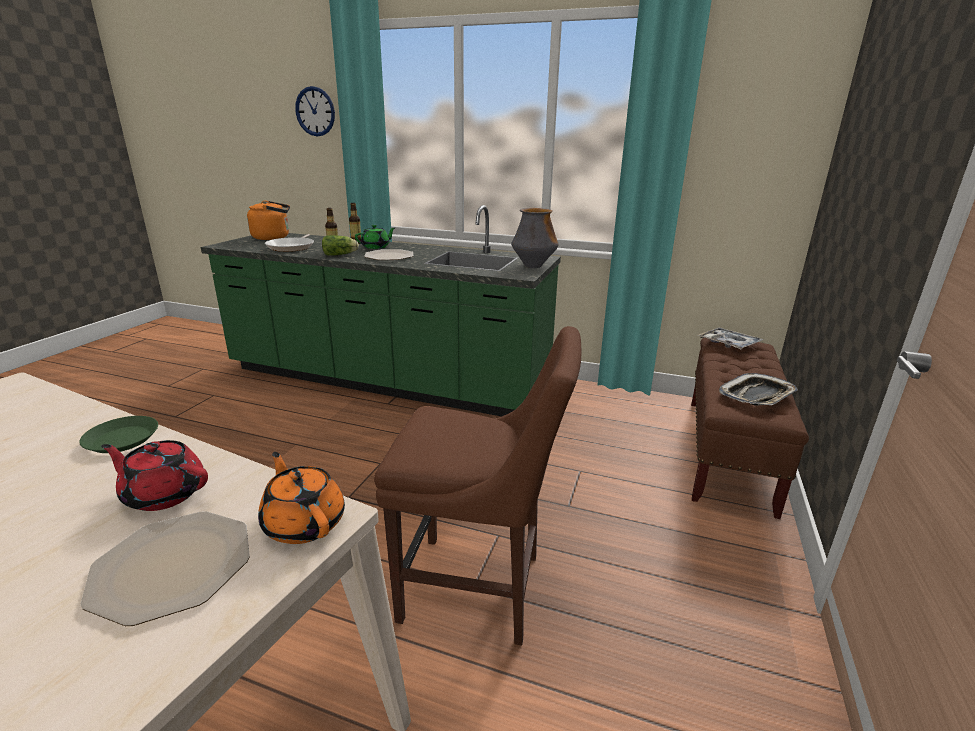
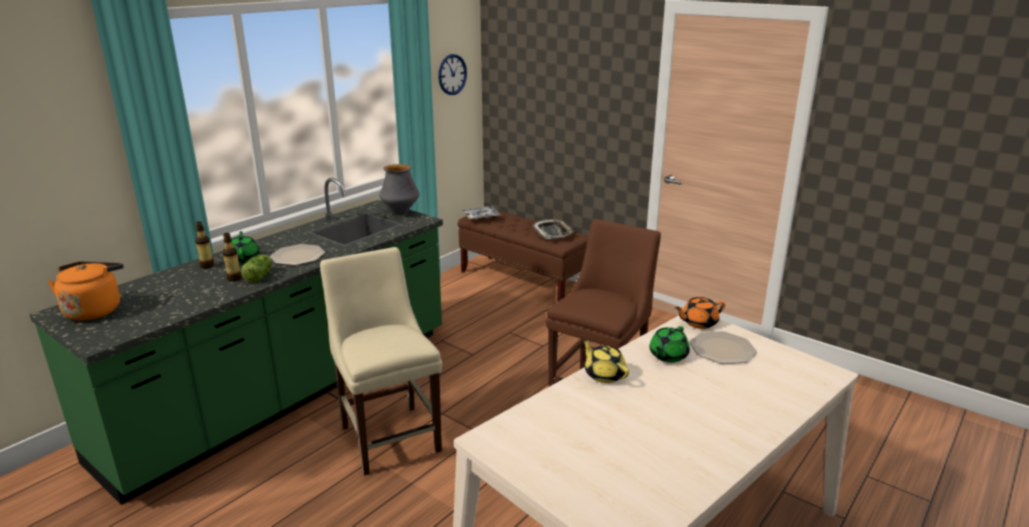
camera: 70 degrees left, 0 degrees up
green plate [79,416,158,453] -> yellow teapot [583,339,629,383]
red teapot [101,440,208,511] -> green teapot [649,326,690,363]
frying pan [265,234,314,252] -> none
wall clock [295,86,335,136] -> wall clock moved to [438,54,467,95]
none -> beige chair [320,247,442,476]

